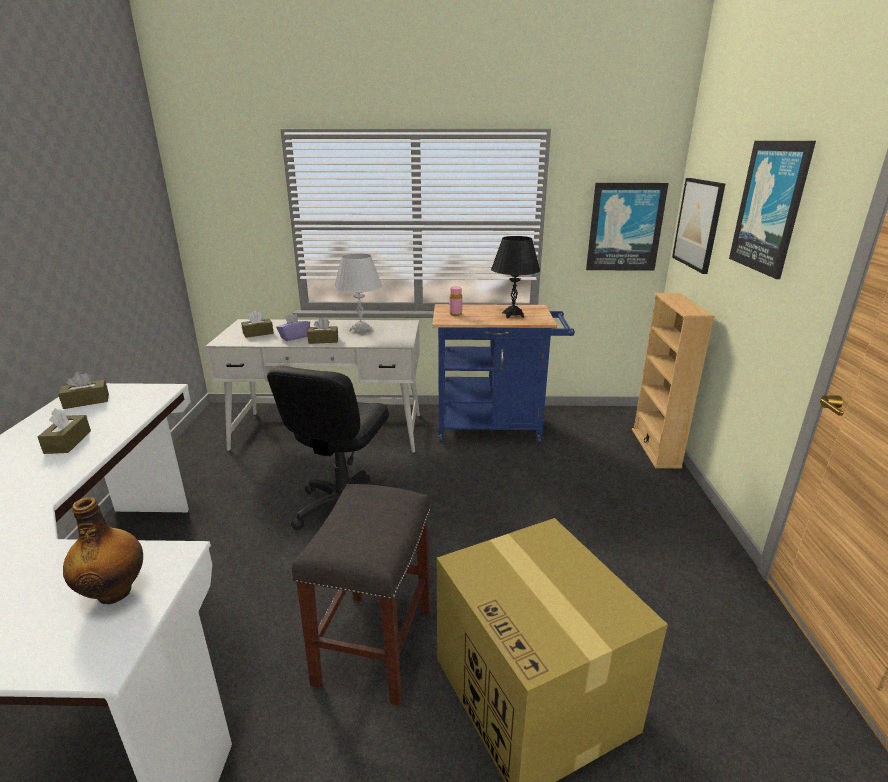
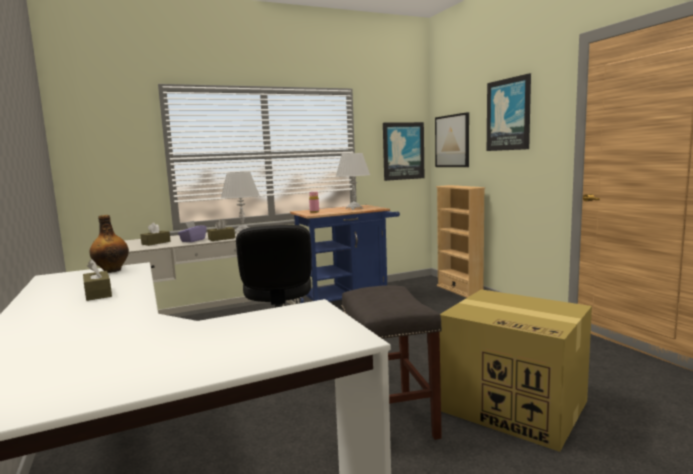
camera: 25 degrees left, 15 degrees down
brown tissue box [58,372,109,409] -> none
bottle [63,497,143,604] -> bottle moved to [89,215,129,273]
black table lamp [491,236,540,318] -> white table lamp [336,153,370,210]

